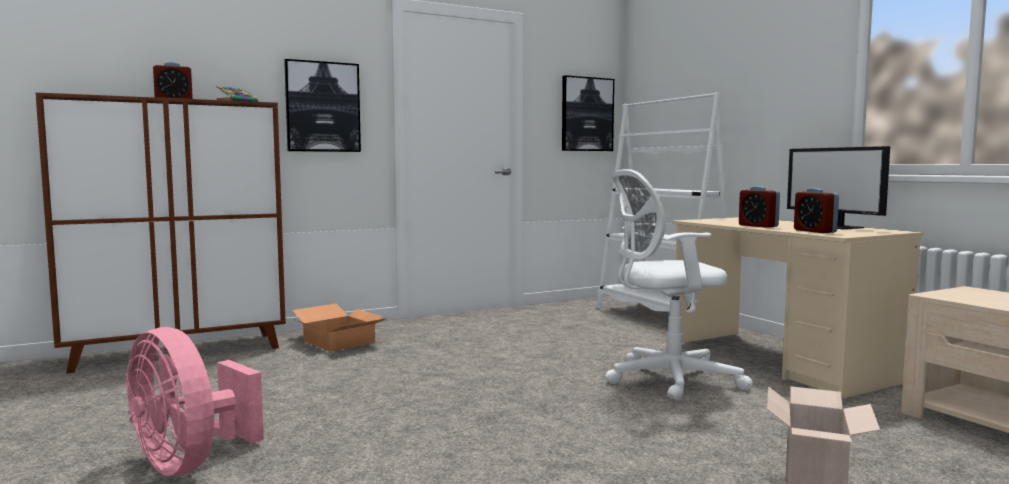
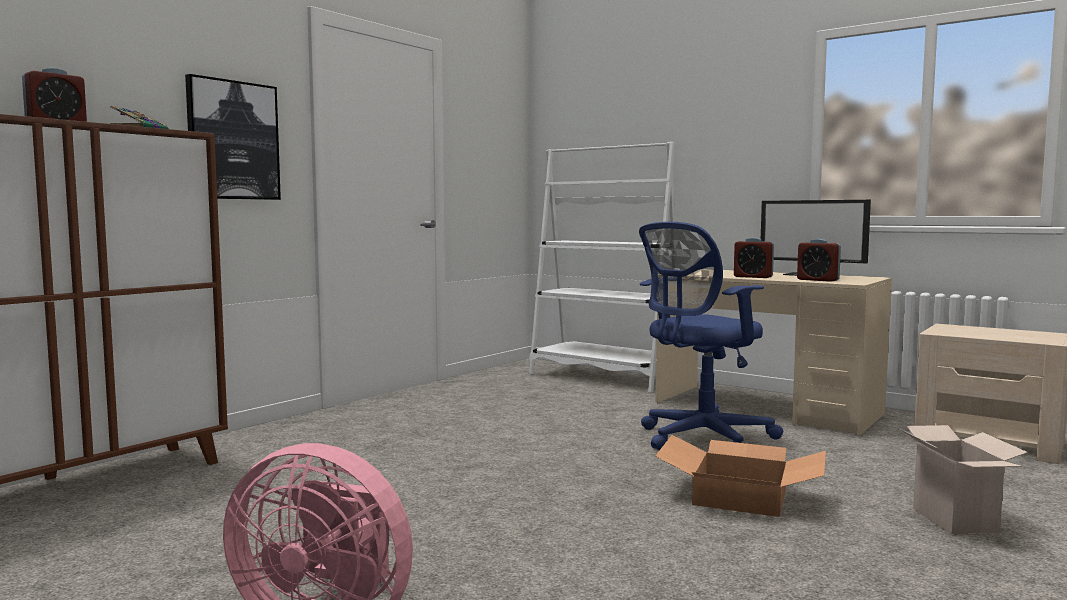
camera: 25 degrees left, 0 degrees up
cardboard box [292,304,387,351] -> cardboard box moved to [656,435,826,517]
picture [562,75,614,151] -> none
white office chair [606,169,753,401] -> blue office chair [639,222,783,450]

